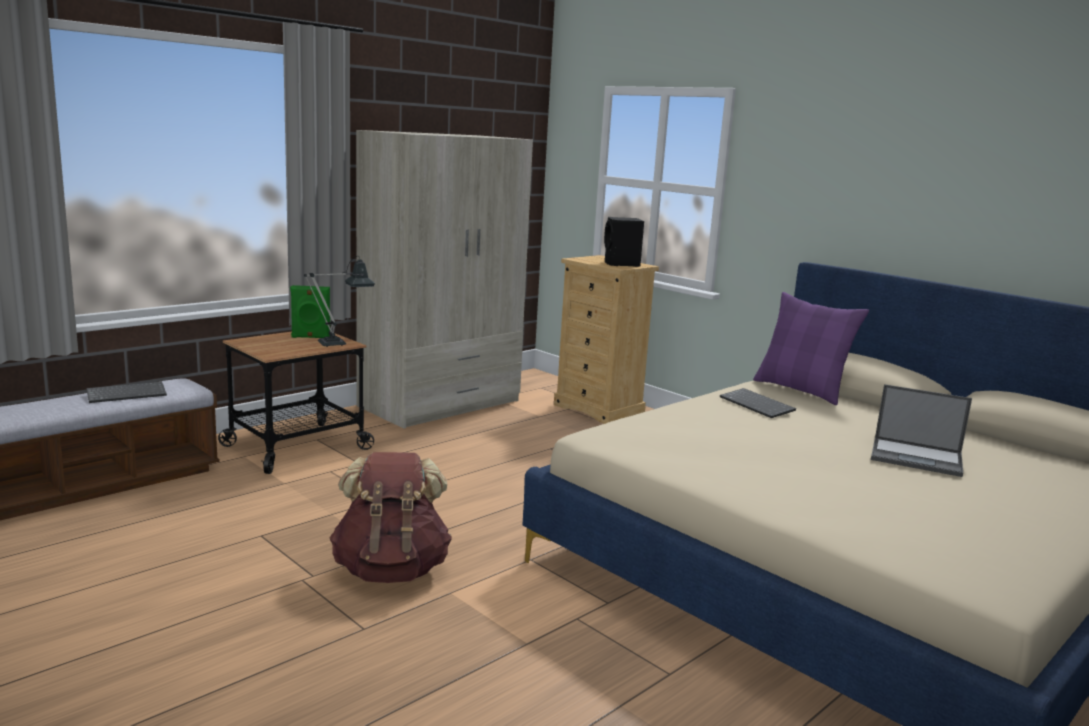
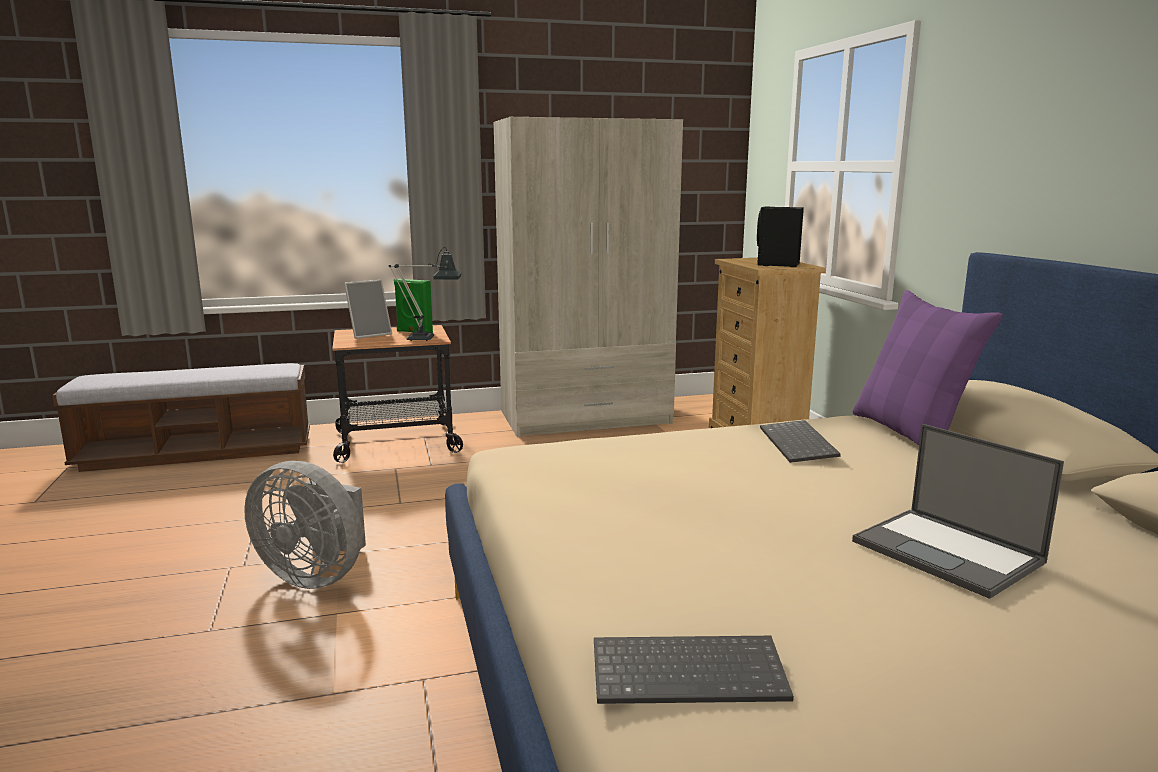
camera: 30 degrees right, 0 degrees up
keyboard [87,381,167,403] -> keyboard moved to [594,636,794,704]
brown backpack [329,452,452,583] -> grey fan [244,461,366,589]
none -> picture frame [344,280,392,339]

